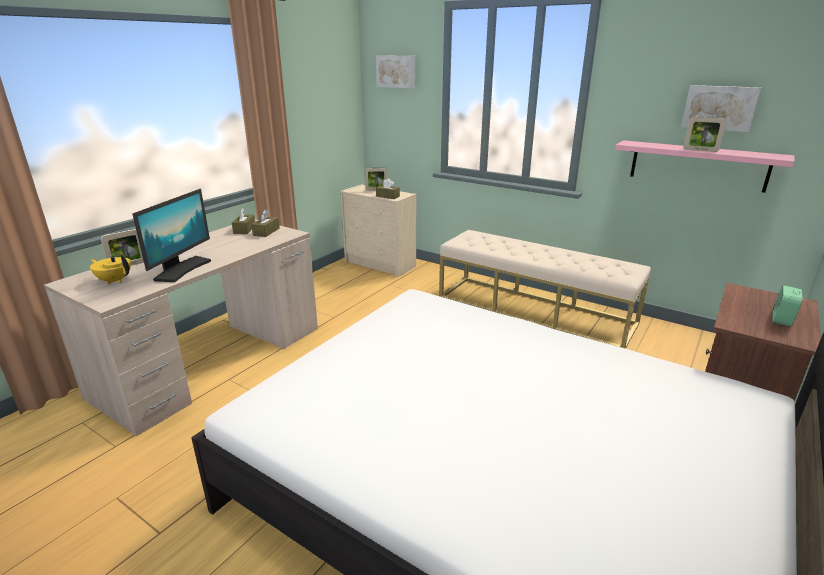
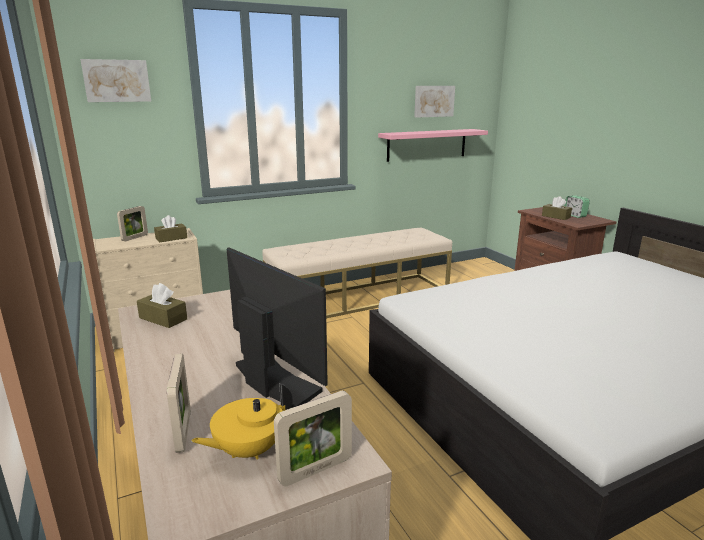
camera: 60 degrees left, 5 degrees down
brown tissue box [251,210,280,237] -> brown tissue box moved to [542,196,572,220]
picture frame [683,116,726,152] -> picture frame moved to [274,390,352,486]

